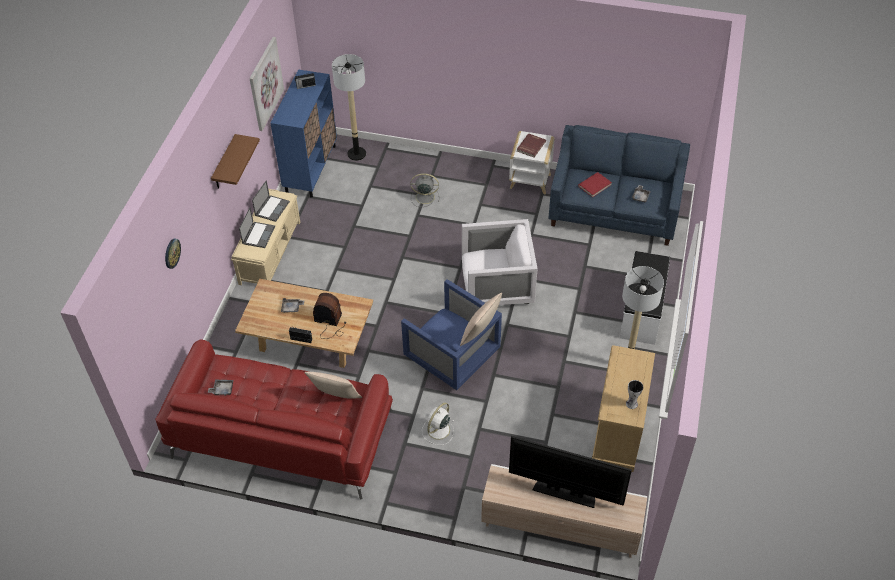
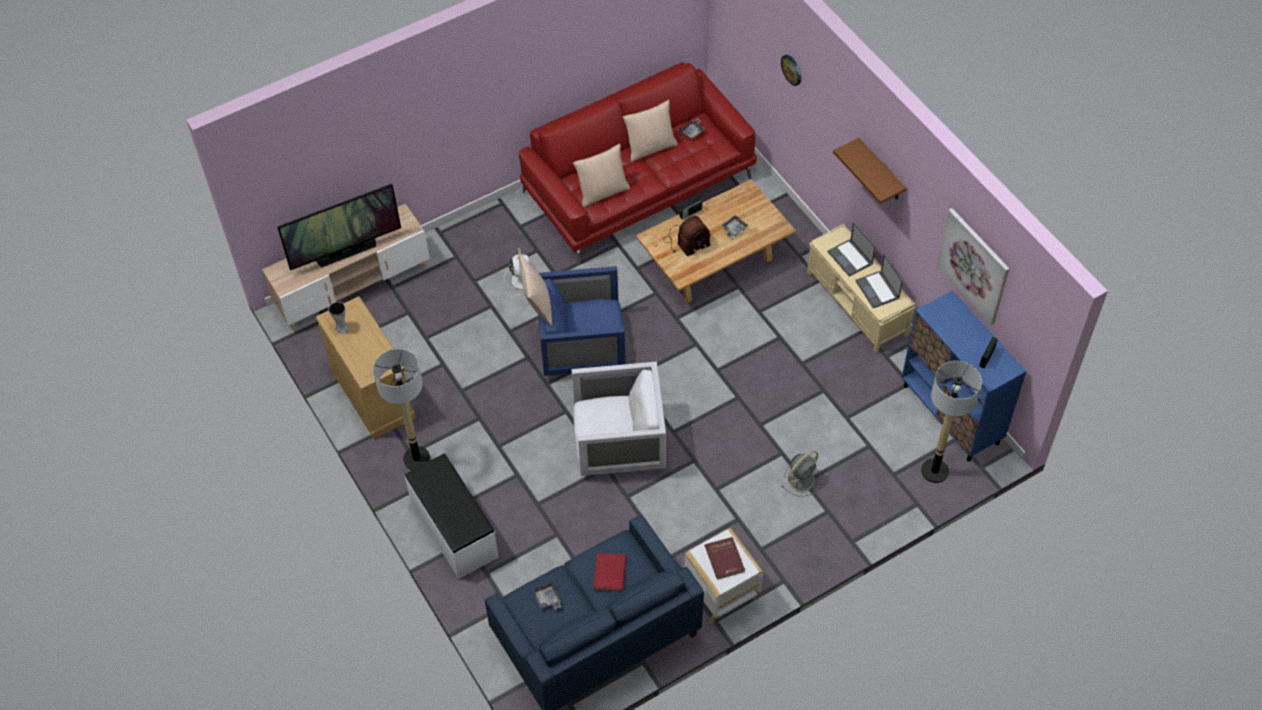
camera: 135 degrees right, 5 degrees up
white armchair [462,219,538,305] -> white armchair turned 135 degrees counterclockwise [571,362,666,476]
none -> beige pillow [623,100,678,162]

